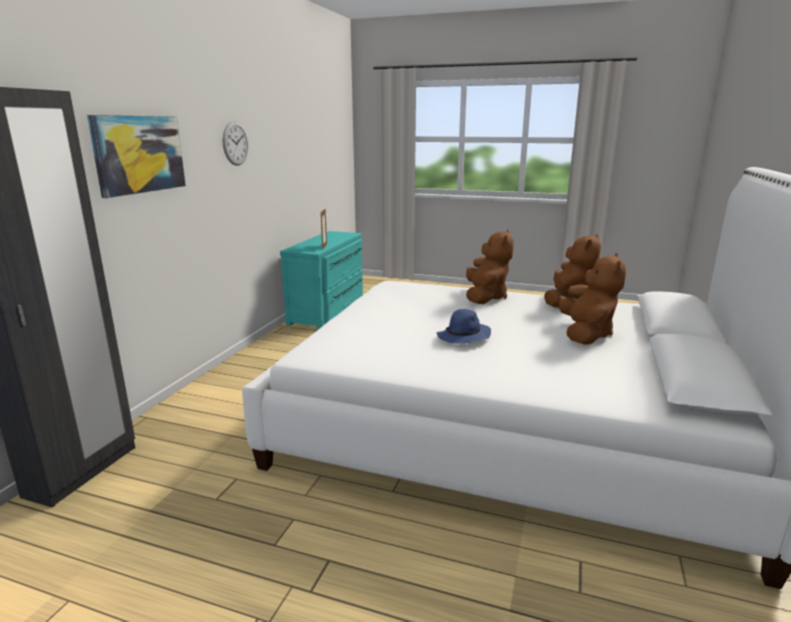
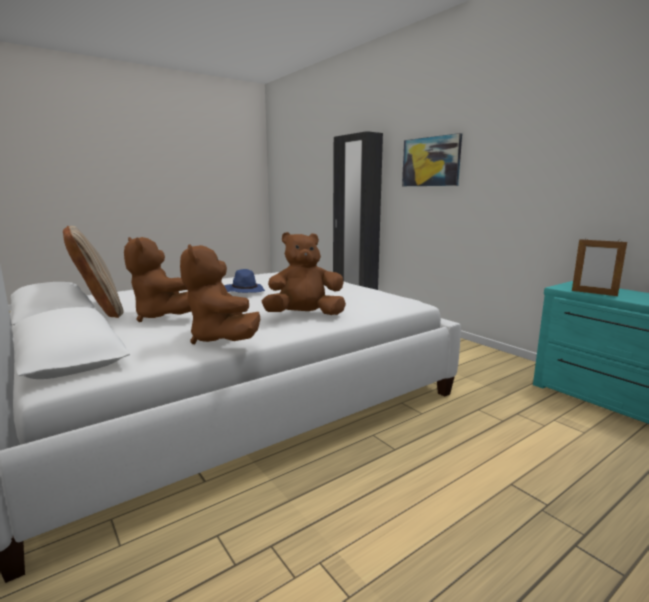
camera: 125 degrees right, 5 degrees down
wall clock [223,122,248,166] -> none
brown plush toy [466,230,513,304] -> brown plush toy turned 120 degrees clockwise [262,232,346,315]
none -> beige pillow [63,226,124,318]

